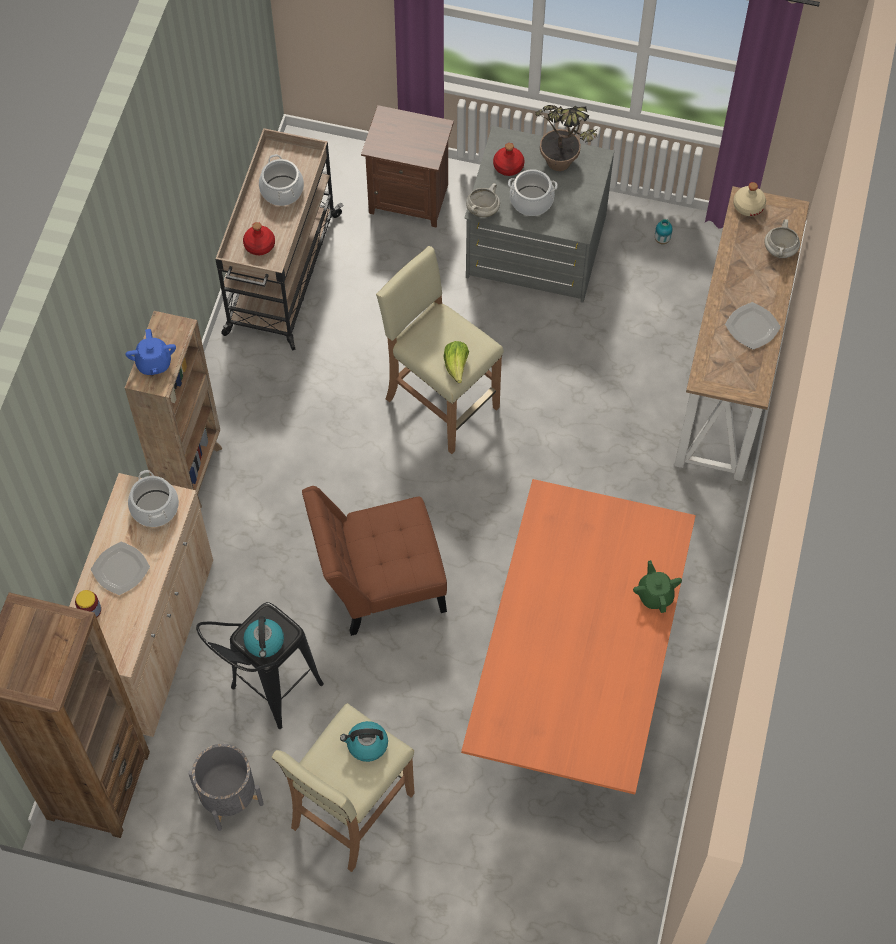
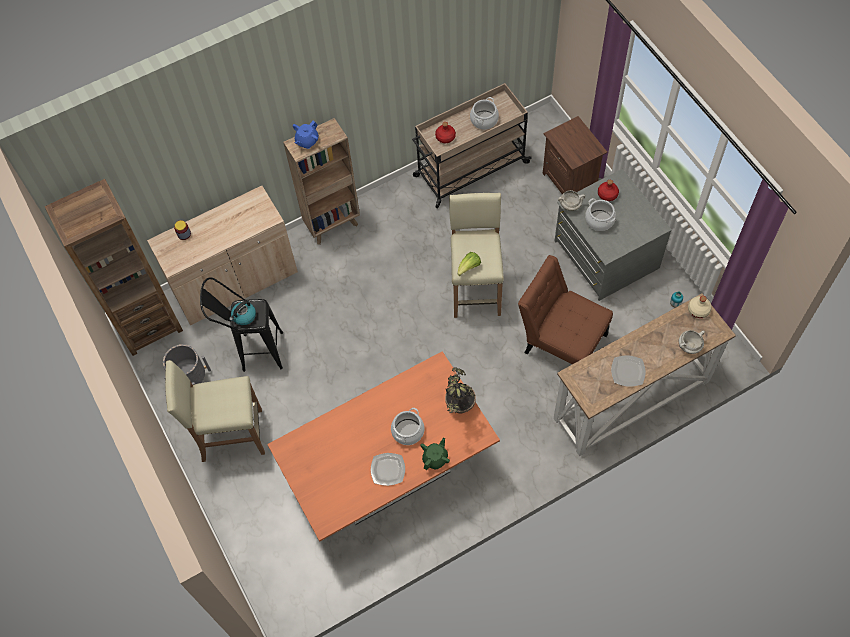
camera: 50 degrees right, 0 degrees up
plate [91,541,150,595] -> plate moved to [371,453,405,486]
cooking pot [128,470,179,527] -> cooking pot moved to [391,408,424,445]
brown chair [302,486,447,636] -> brown chair moved to [518,255,613,364]
kettle [340,721,388,762] -> none
potted plant [535,105,597,171] -> potted plant moved to [445,367,476,414]

